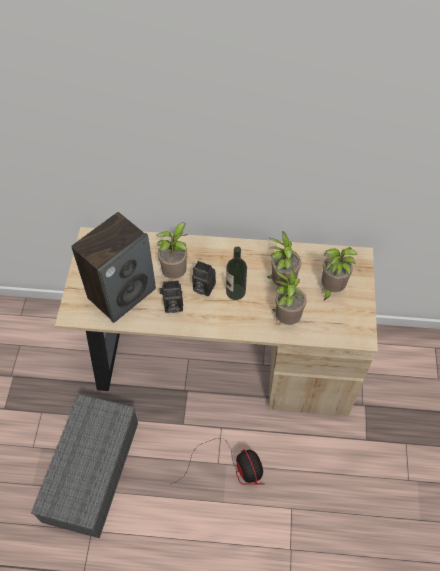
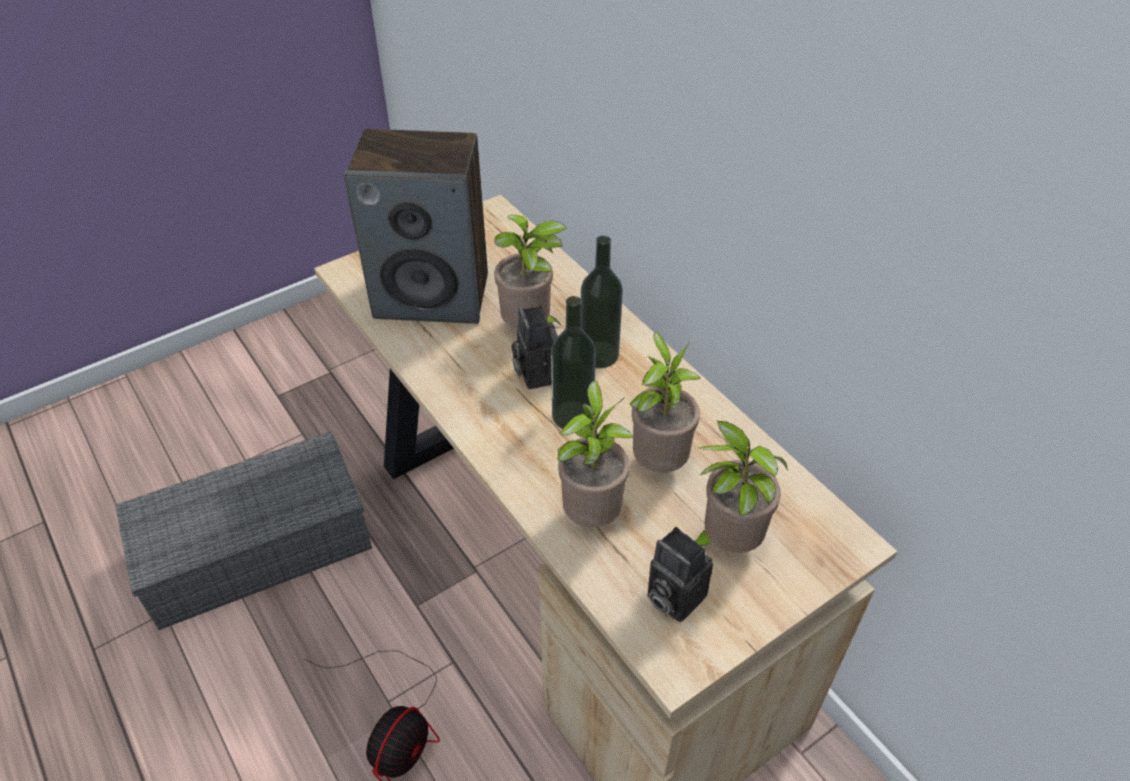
camera: 50 degrees right, 10 degrees down
camera [159,280,183,313] -> camera moved to [647,527,713,622]
none -> bottle [581,235,623,368]

